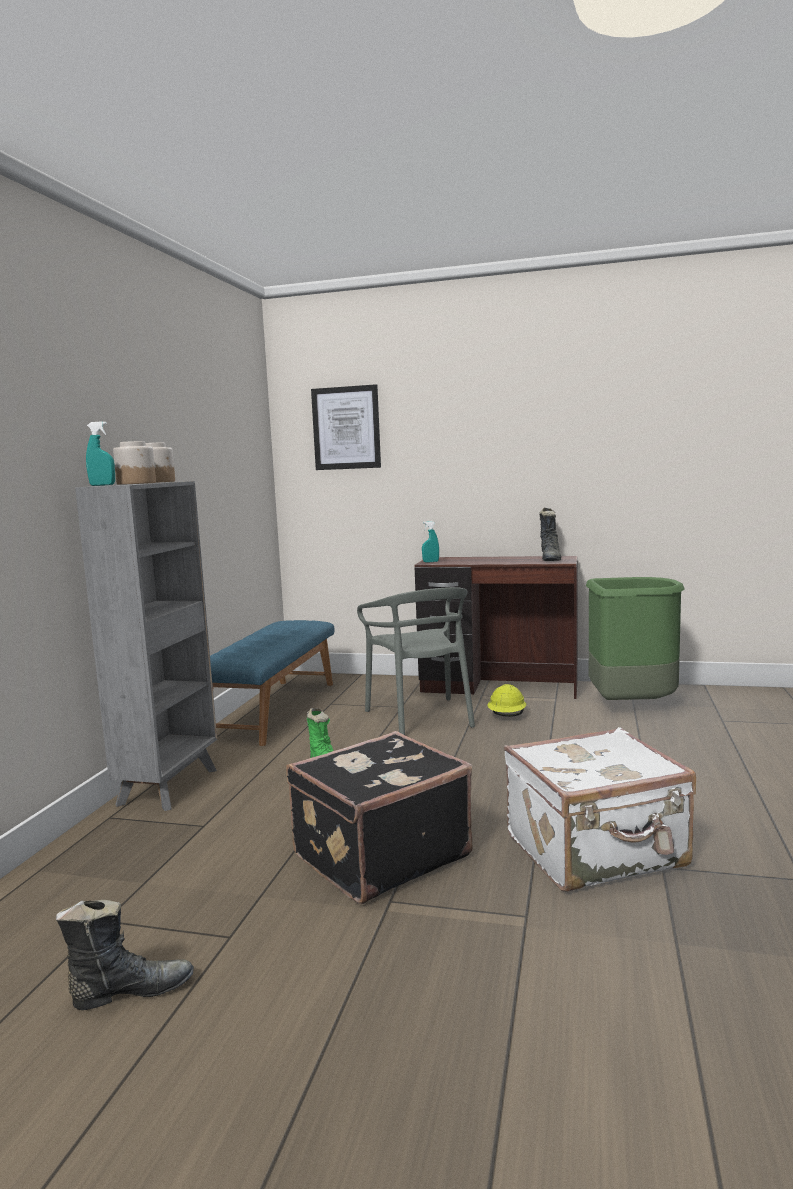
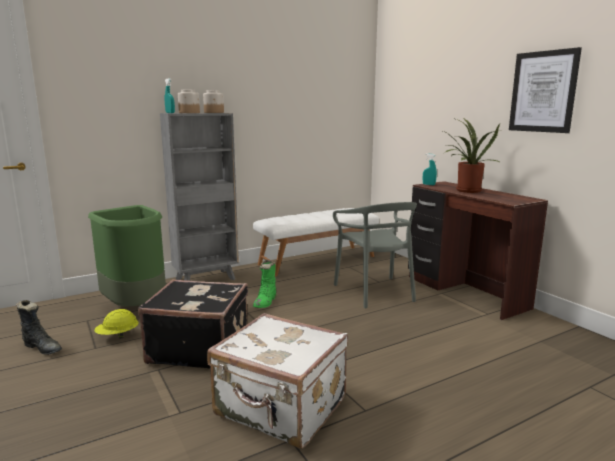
camera: 45 degrees right, 5 degrees up
blue bench [210,620,334,746] -> white bench [253,208,379,276]
picture [311,384,381,470] -> picture moved to [509,47,582,133]
grey chair [357,587,475,735] -> grey chair turned 45 degrees counterclockwise [333,202,417,309]
yellow hard hat [487,684,526,717] -> yellow hard hat moved to [94,309,139,339]
black boot [539,508,561,561] -> none
green trash can [586,577,685,700] -> green trash can moved to [88,205,166,306]
none -> potted plant [443,119,502,193]

